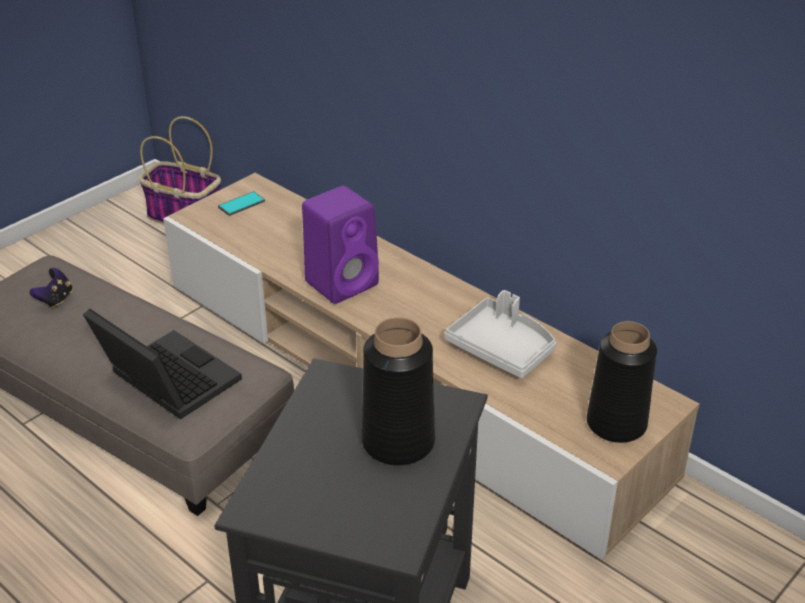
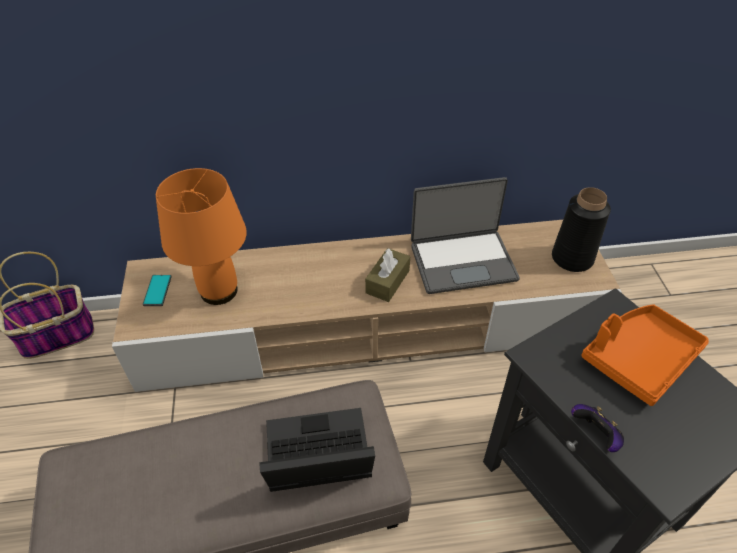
camera: 50 degrees left, 10 degrees up
game controller [29,268,73,308] -> game controller moved to [571,404,624,452]
purple speaker [302,186,379,304] -> none
black vase [362,317,435,466] -> orange tray [581,304,709,406]
grey tray [444,290,556,378] -> laptop [411,177,520,294]
none -> orange table lamp [156,168,247,305]
none -> brown tissue box [365,248,410,302]

